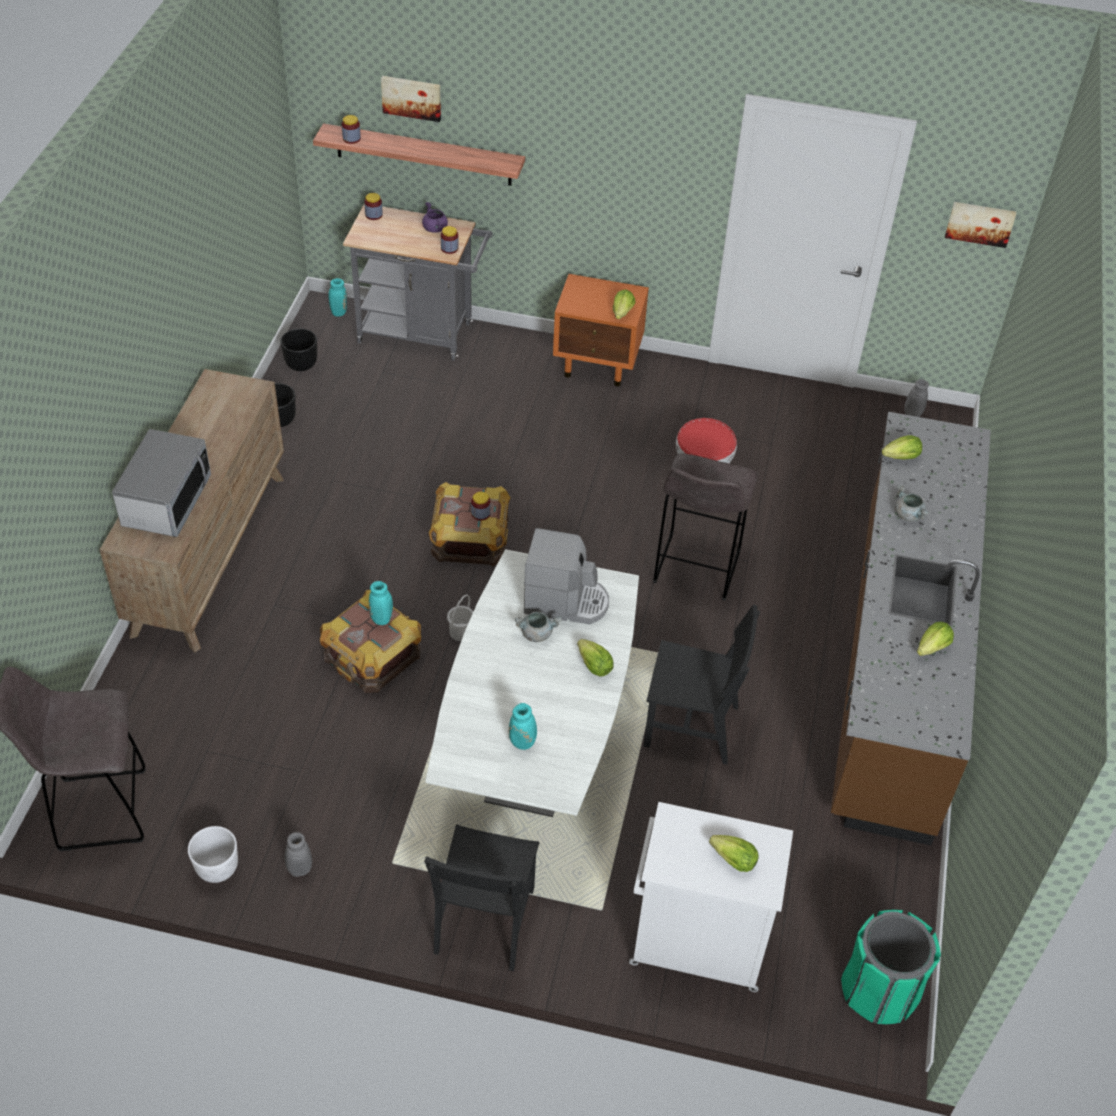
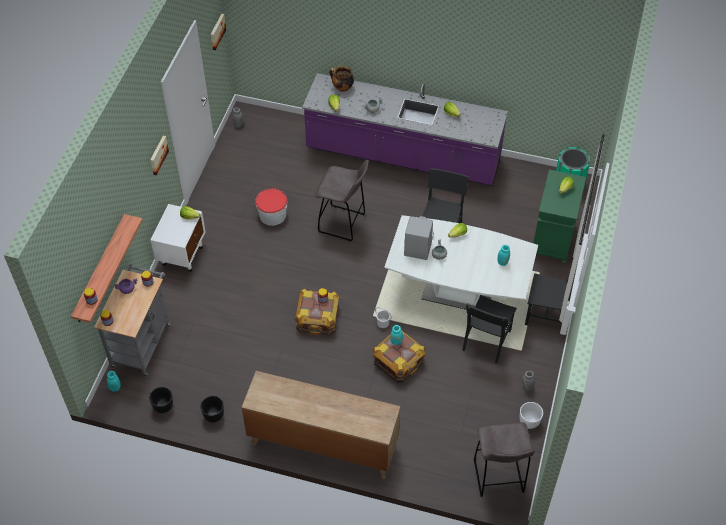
camera: 85 degrees left, 5 degrees up
microwave [112,429,211,537] -> none
picture [381,76,441,122] -> picture moved to [150,136,169,175]
orange nightstand [553,274,649,387] -> white nightstand [150,204,206,272]
white cabinet [629,802,793,992] -> green cabinet [533,169,586,264]
brown counter [831,412,991,845] -> purple counter [302,73,508,186]
none -> cooking pot [329,65,354,92]
none -> black chair [462,295,517,363]

